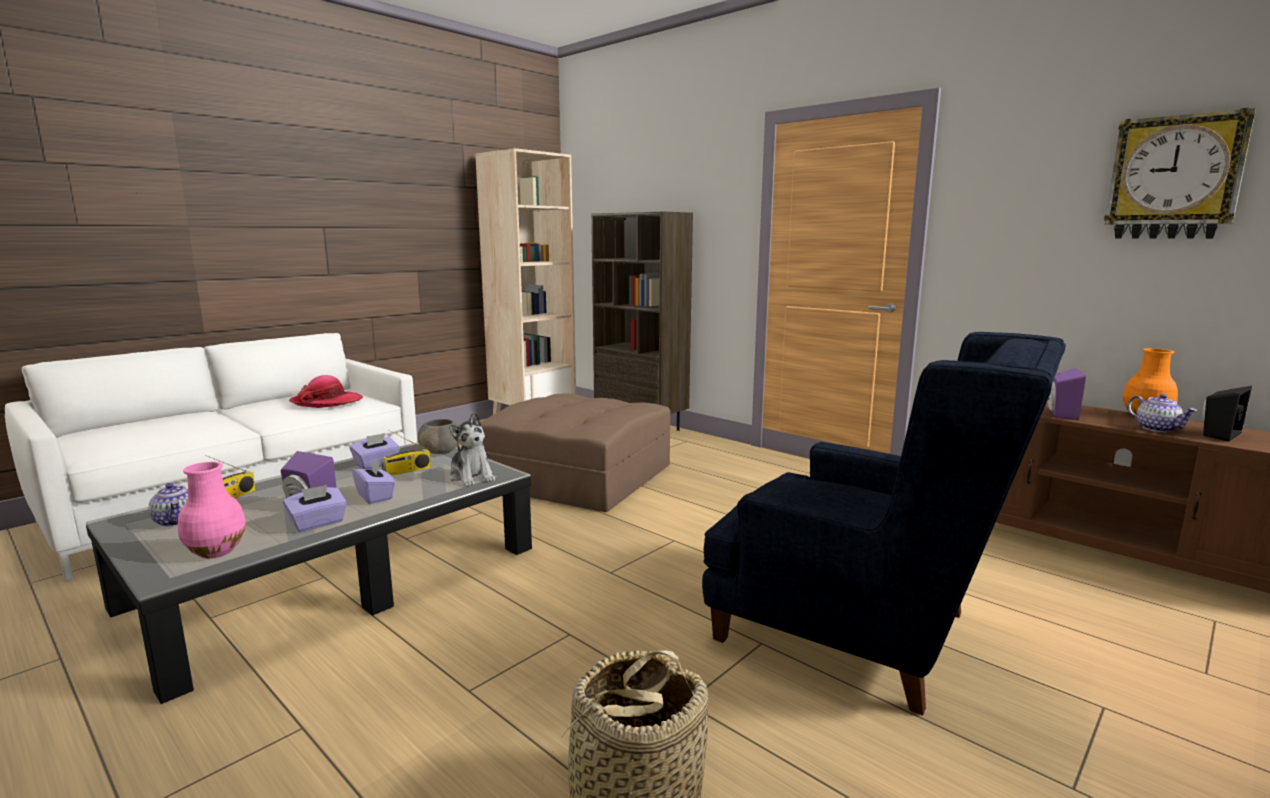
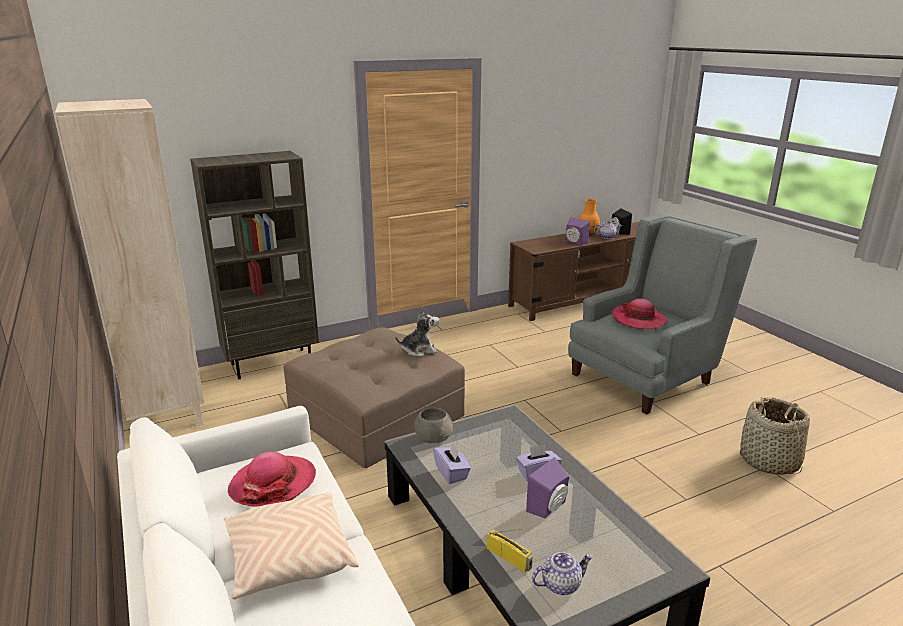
camera: 70 degrees left, 10 degrees up
pink vase [178,462,246,558] -> none
purple tissue box [283,485,347,532] -> none
radio [381,430,431,476] -> none
plush toy [449,412,495,487] -> plush toy moved to [395,307,440,357]
blue armchair [702,332,1066,715] -> grey armchair [568,214,757,415]
wall clock [1104,108,1256,239] -> none
none -> beige pillow [223,492,359,599]
none -> hat [612,298,668,329]

